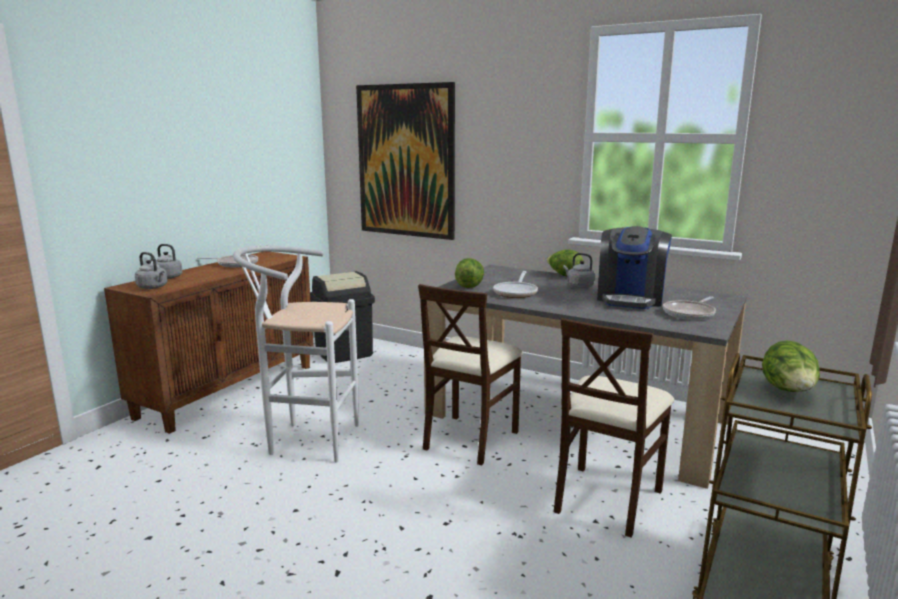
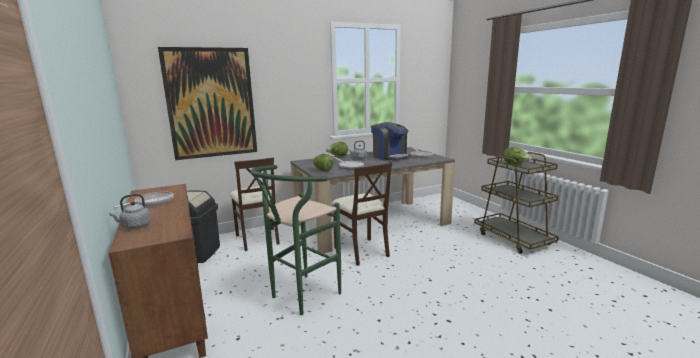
camera: 55 degrees left, 0 degrees up
grey kettle [135,252,168,289] -> none
white stool [233,245,359,463] -> green stool [250,165,341,315]
beige chair [554,318,674,538] -> beige chair moved to [230,157,280,251]

